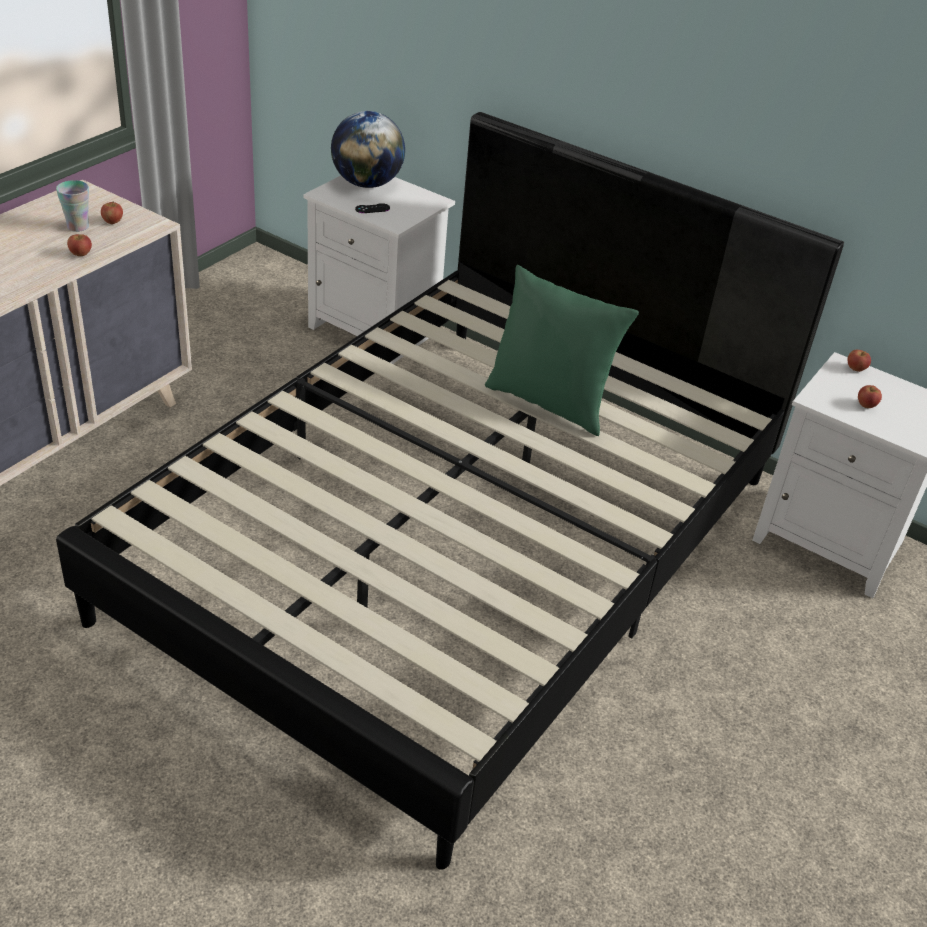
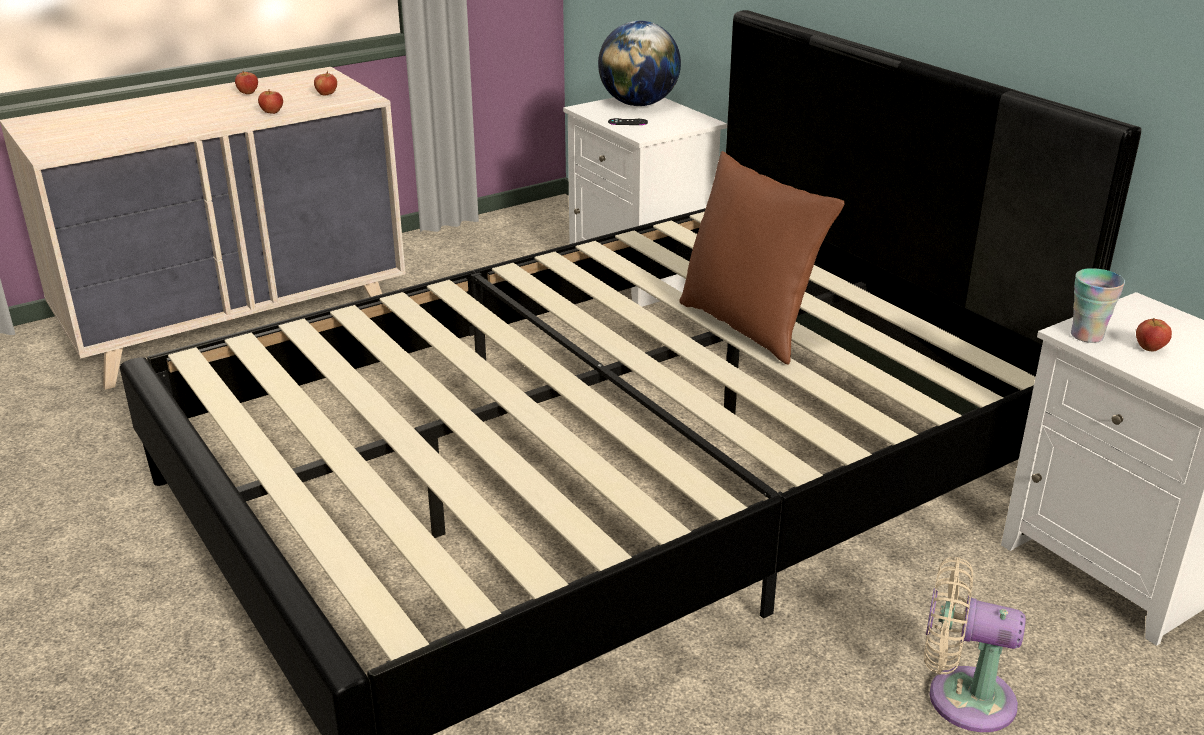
camera: 25 degrees right, 10 degrees down
cup [56,180,89,232] -> cup moved to [1071,268,1125,343]
green pillow [485,265,639,436] -> brown pillow [679,151,844,365]
apple [848,350,871,372] -> apple moved to [235,70,258,94]
none -> beige fan [924,557,1026,732]

